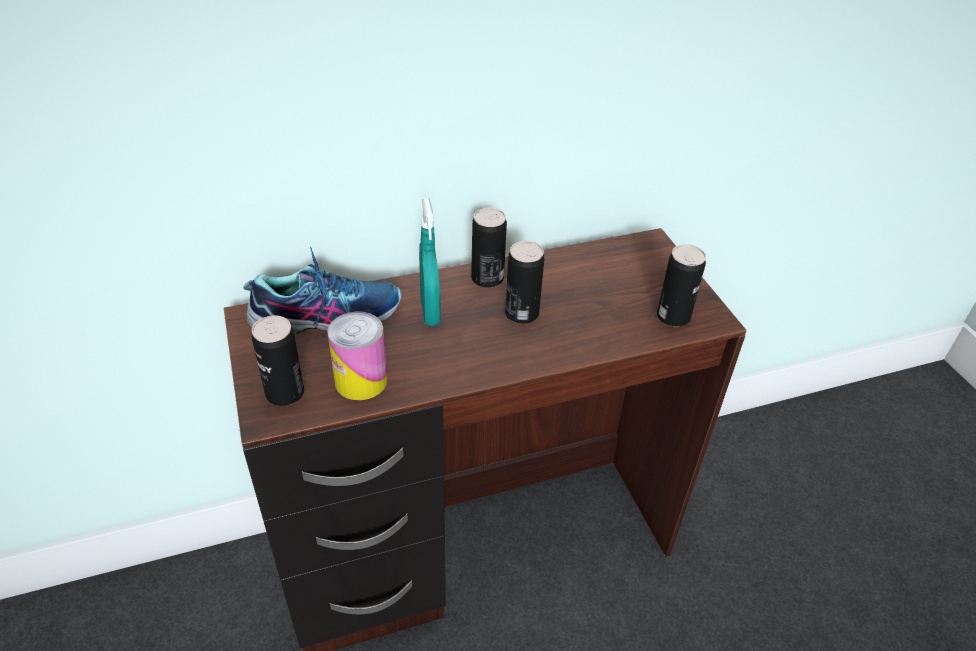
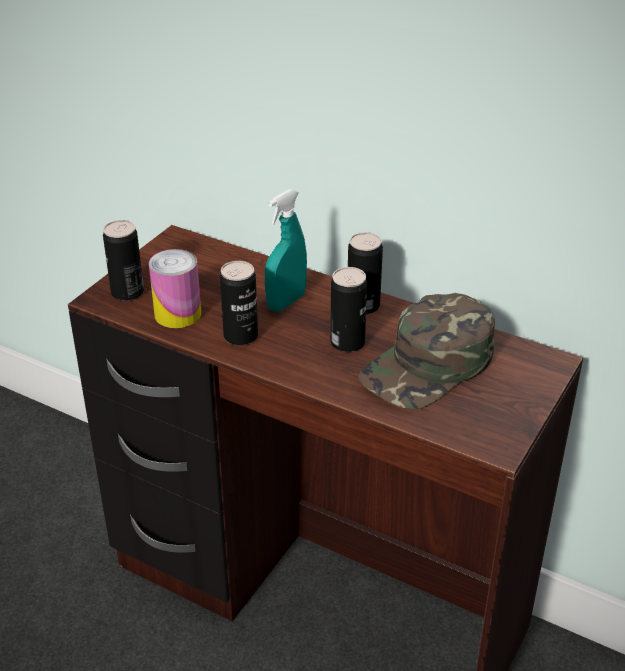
camera: 50 degrees right, 5 degrees down
shoe [243,247,402,335] -> none
can [657,244,706,327] -> can moved to [220,261,258,346]
none -> green cap [358,293,495,410]

